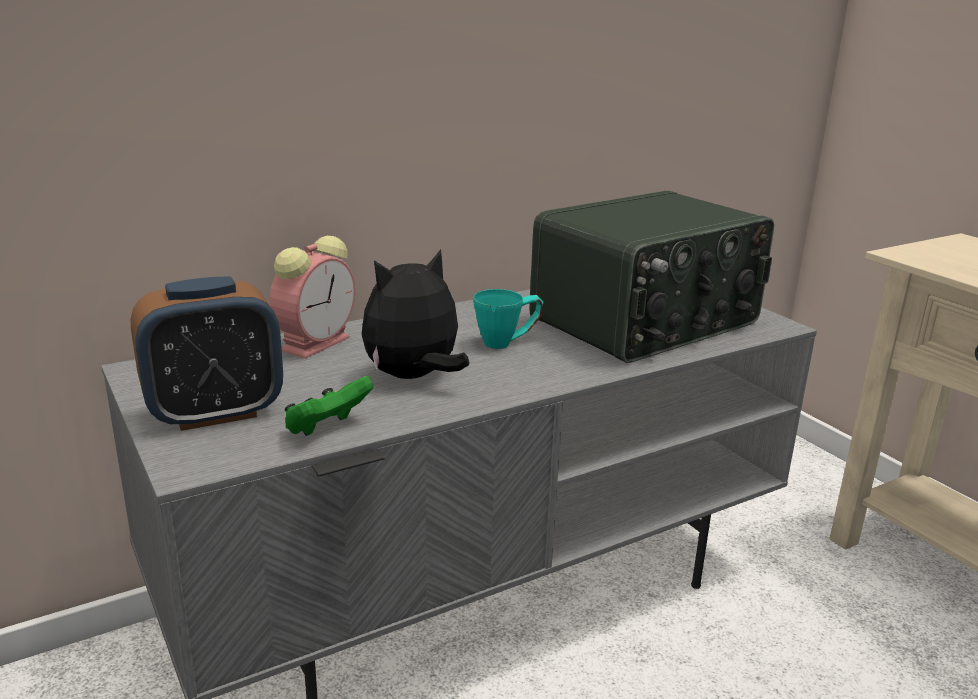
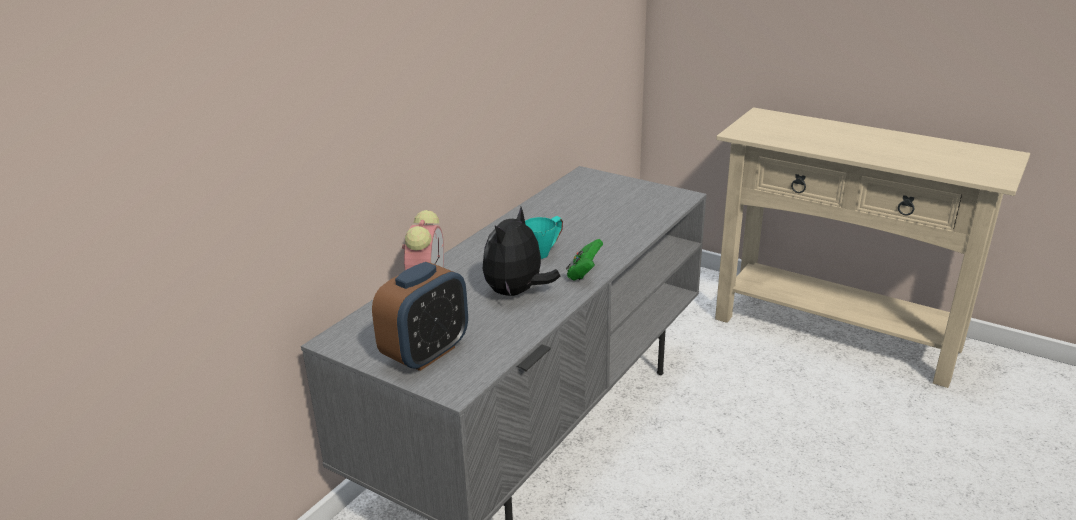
camera: 25 degrees left, 5 degrees up
green game controller [285,376,374,436] -> green game controller moved to [566,239,603,280]
radio [529,191,774,363] -> none

